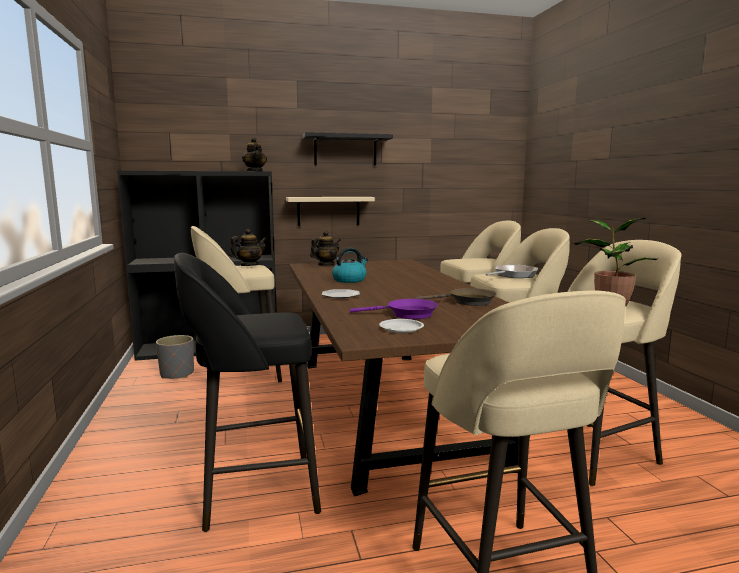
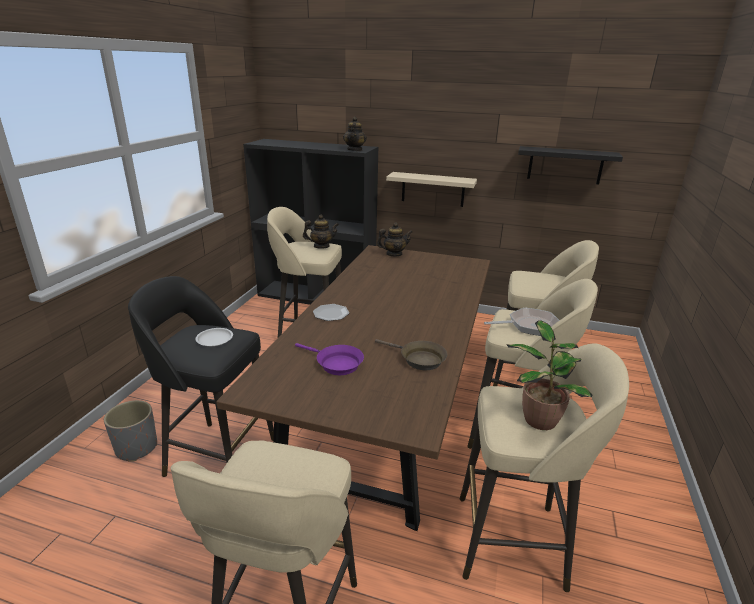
camera: 30 degrees right, 15 degrees up
grey planter [156,335,194,379] -> grey planter moved to [104,400,157,462]
black shelf [303,132,393,165] -> black shelf moved to [518,146,623,184]
kettle [332,248,368,283] -> none
white plate [379,319,424,333] -> white plate moved to [195,328,233,346]

